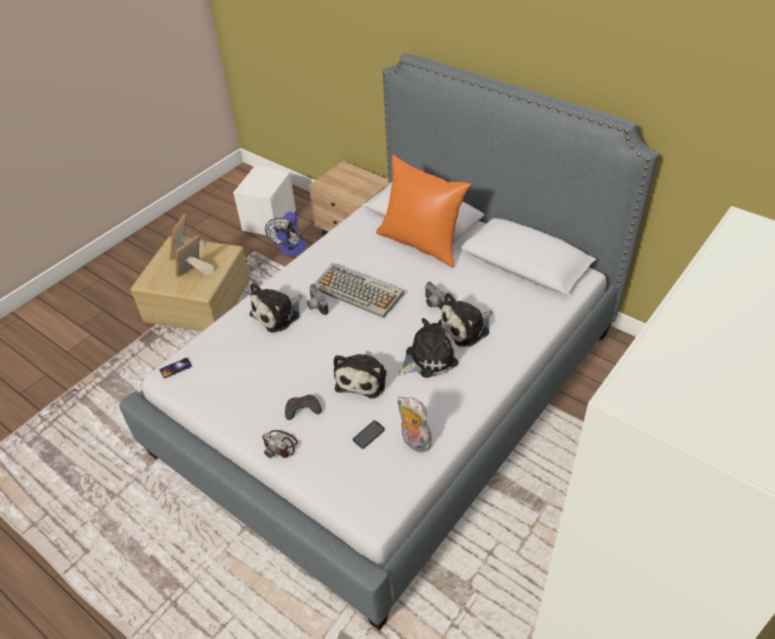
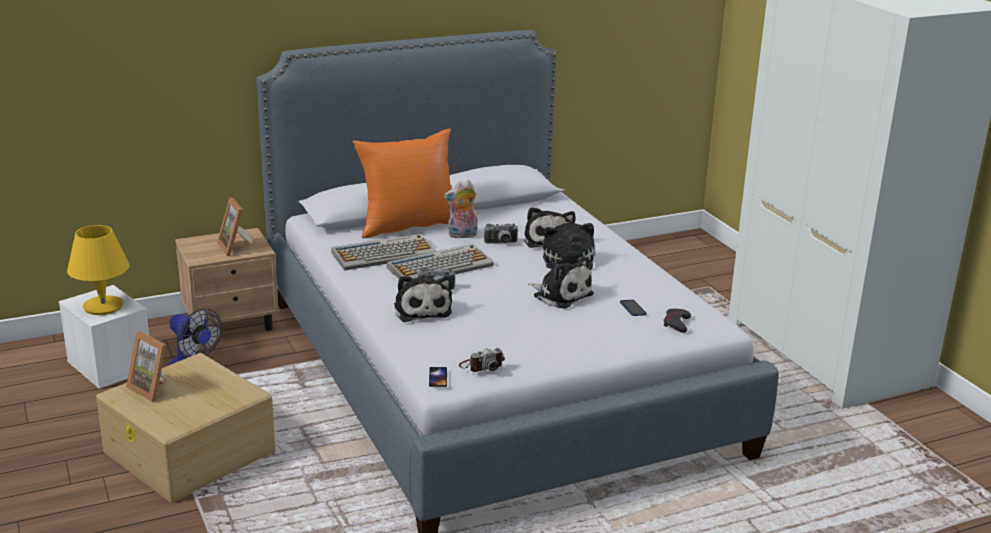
camera: 65 degrees left, 20 degrees down
picture frame [176,235,214,277] -> picture frame moved to [217,197,252,256]
camera [262,430,298,458] -> camera moved to [459,348,505,372]
grey game controller [285,395,322,420] -> grey game controller moved to [664,309,691,333]
plush toy [397,397,433,452] -> plush toy moved to [444,180,478,239]
none -> yellow table lamp [67,225,130,315]
none -> keyboard [332,234,436,271]

